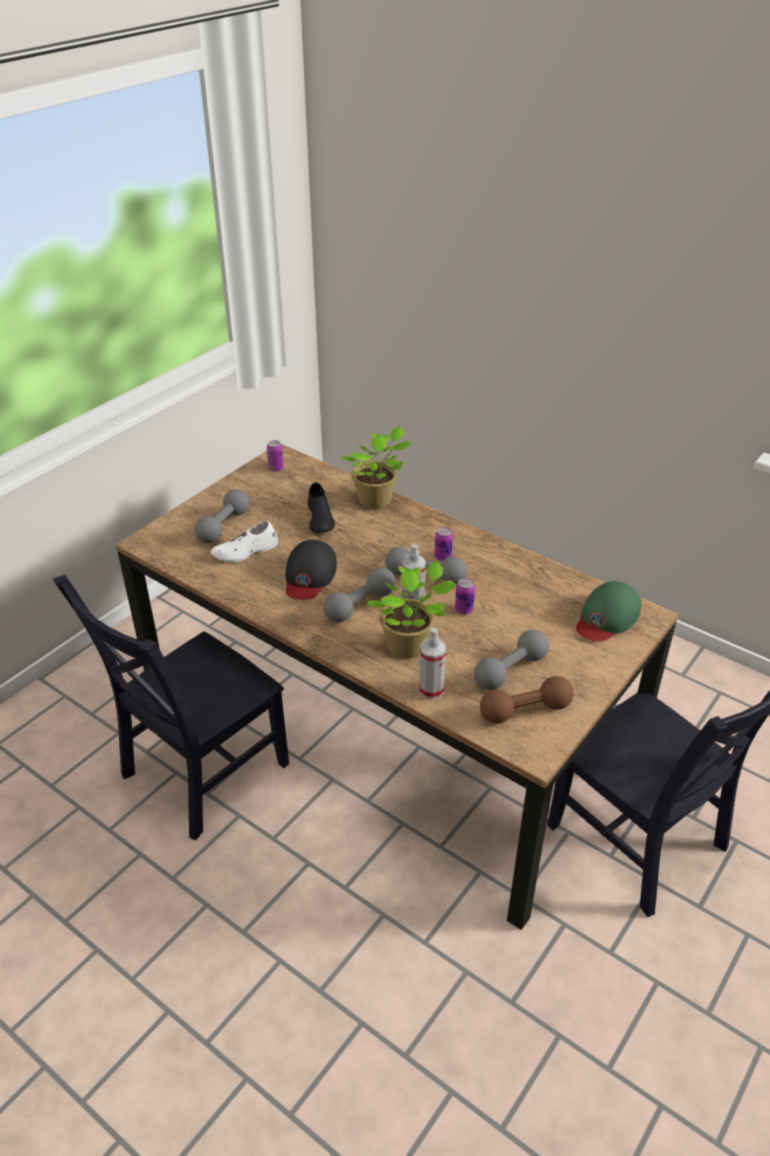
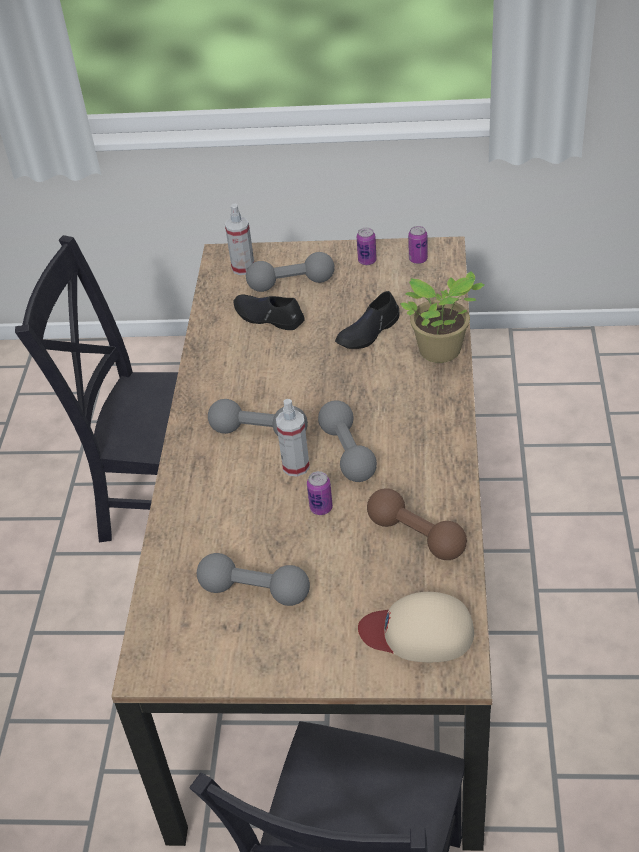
camera: 60 degrees right, 5 degrees up
white shoe [211,521,278,562] -> black shoe [233,294,305,330]
black cap [285,540,337,600] -> none
potted plant [366,560,457,658] -> none
spray bottle [419,627,446,699] -> spray bottle moved to [225,204,254,275]
can [435,527,453,561] -> can moved to [357,228,377,265]
brown dumbbell [480,676,574,724] -> brown dumbbell moved to [367,488,467,560]
green cap [576,581,641,642] -> beige cap [358,592,474,662]

